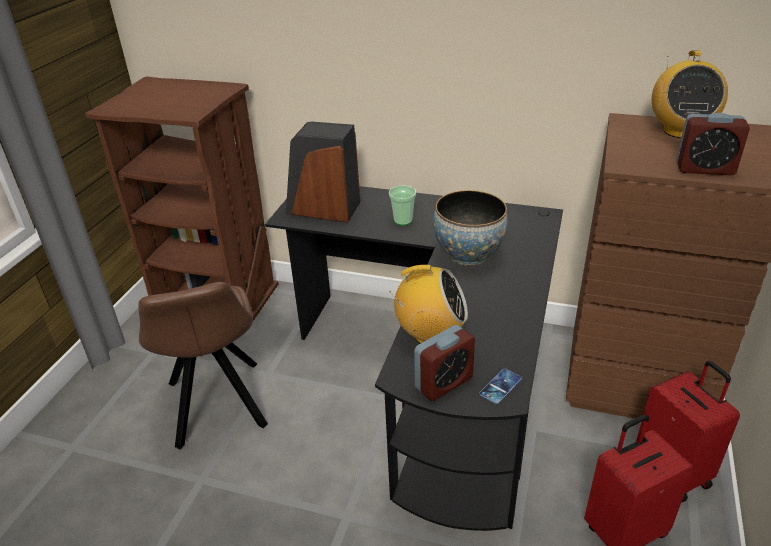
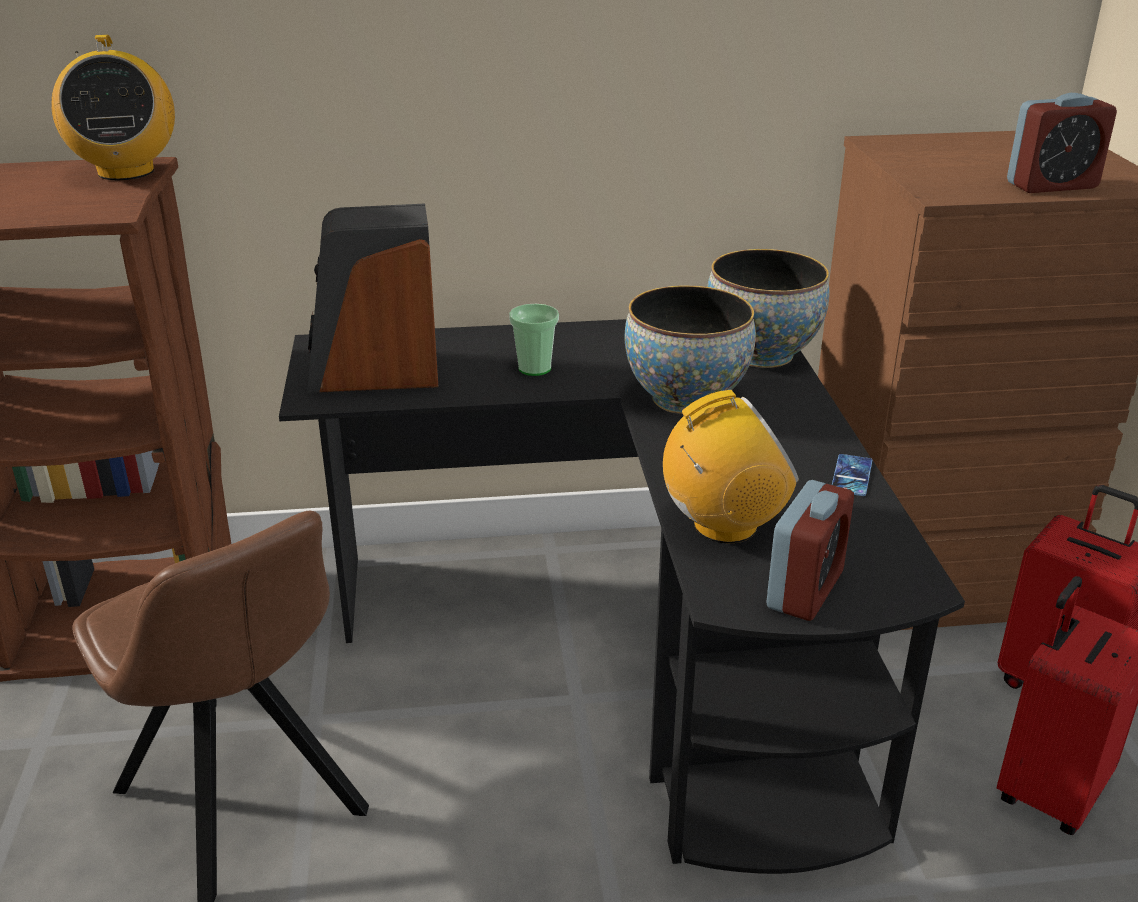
camera: 25 degrees left, 5 degrees down
phone [479,368,522,404] -> phone moved to [832,454,872,496]
radio [652,50,728,138] -> radio moved to [51,35,175,180]
none -> bowl [707,249,830,368]

